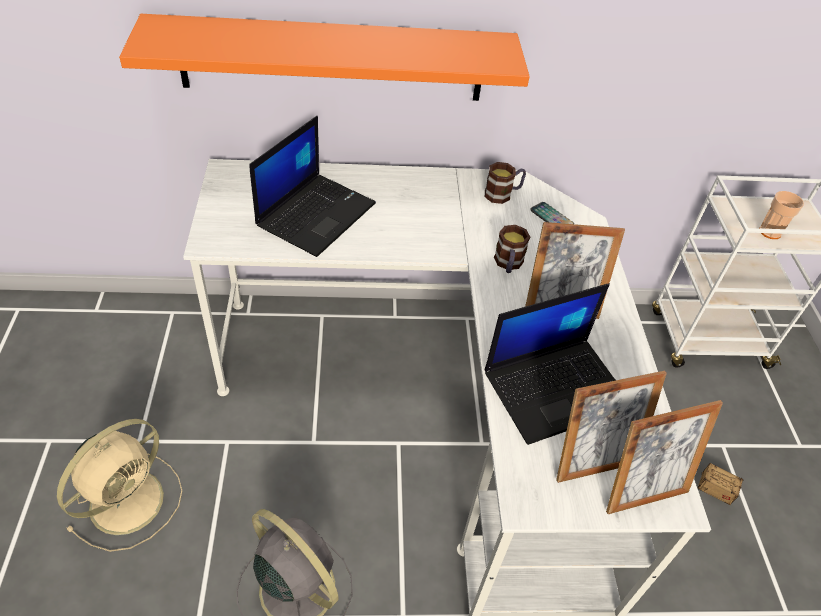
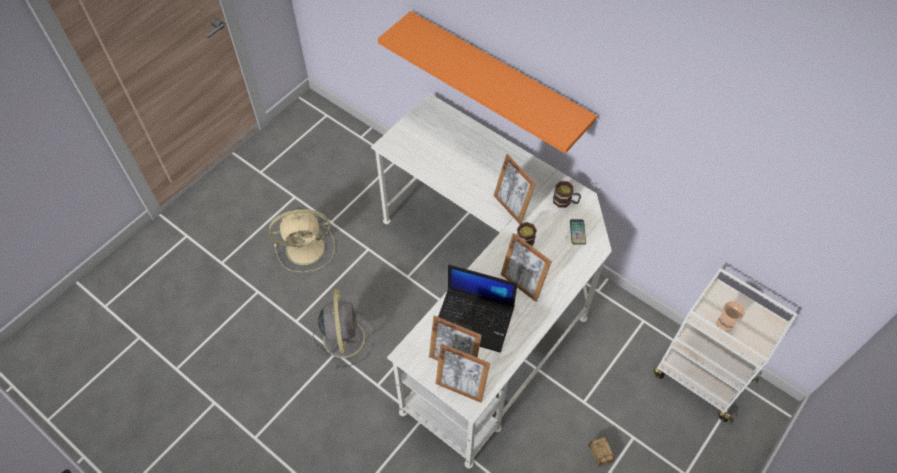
camera: 45 degrees right, 10 degrees up
laptop [249,116,376,257] -> none
none -> picture frame [493,154,536,224]

